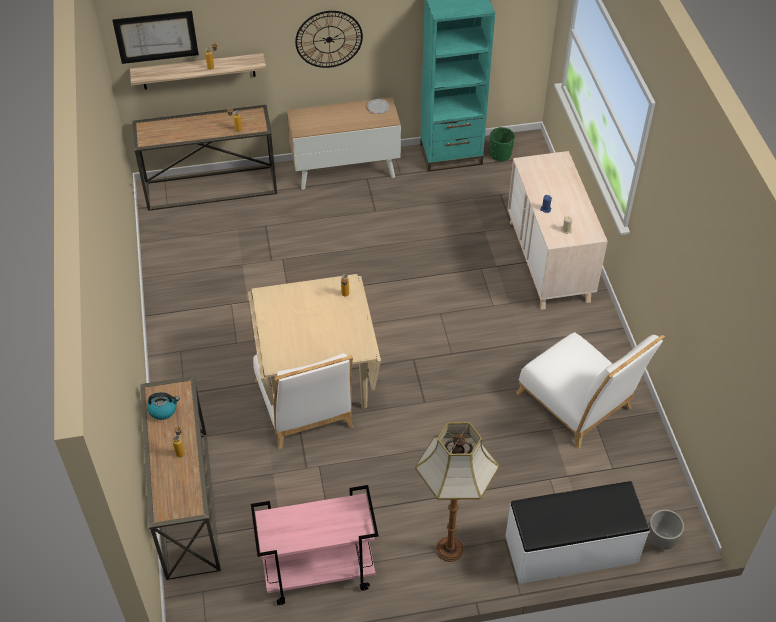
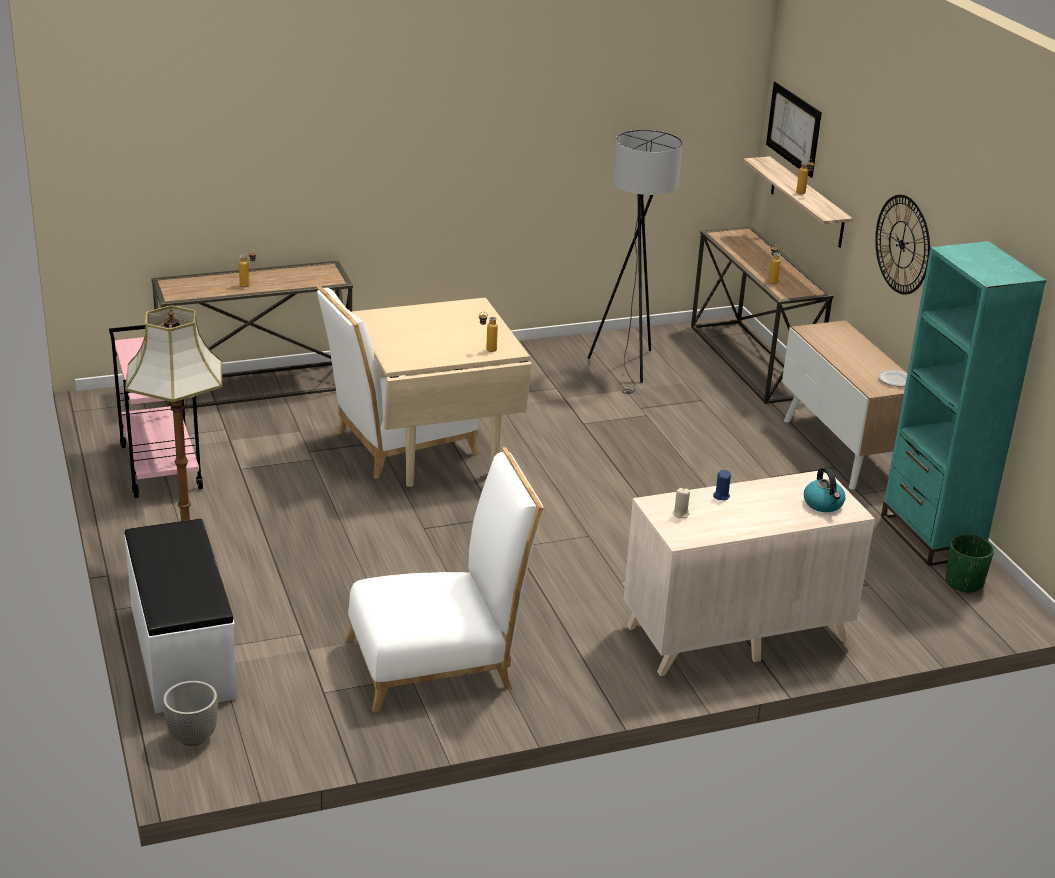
camera: 80 degrees right, 20 degrees down
kettle [147,392,180,420] -> kettle moved to [804,467,845,512]
white chair [516,332,665,449] -> white chair turned 150 degrees counterclockwise [346,447,544,712]
none -> grey floor lamp [587,130,683,394]

